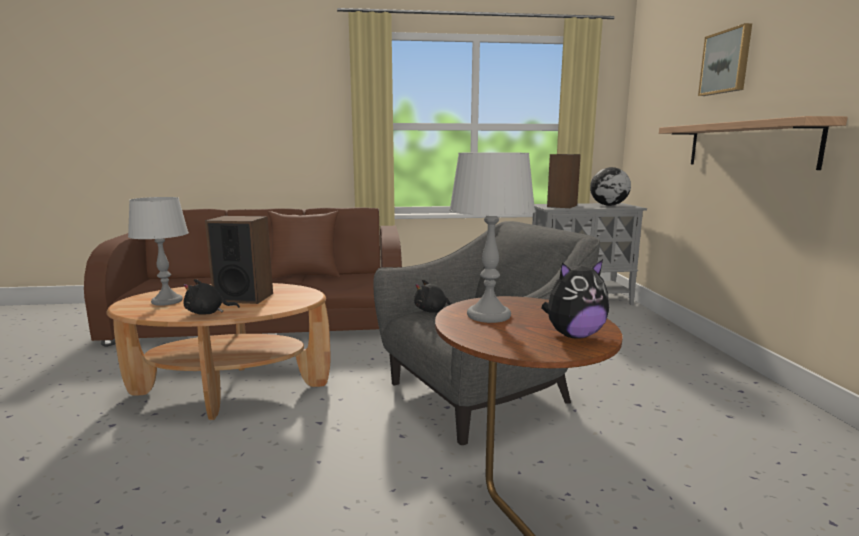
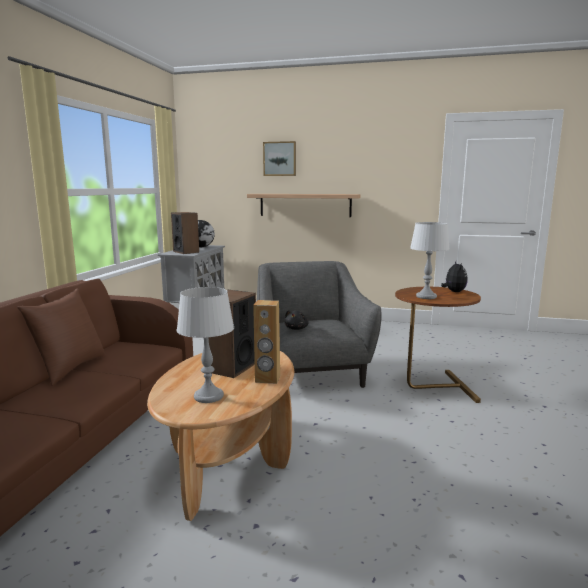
camera: 70 degrees left, 0 degrees up
black plush toy [183,279,240,315] -> brown speaker [253,300,280,384]

